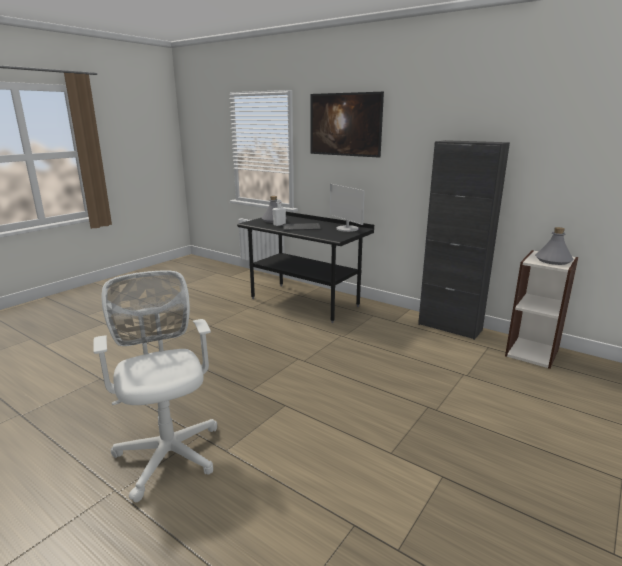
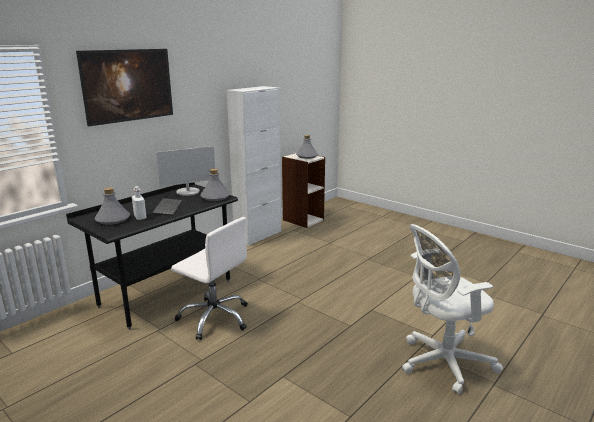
camera: 85 degrees left, 0 degrees up
black cabinet [418,140,510,340] -> white cabinet [227,86,281,246]
none -> white office chair [171,217,248,340]
none -> grey bottle [200,169,230,201]

